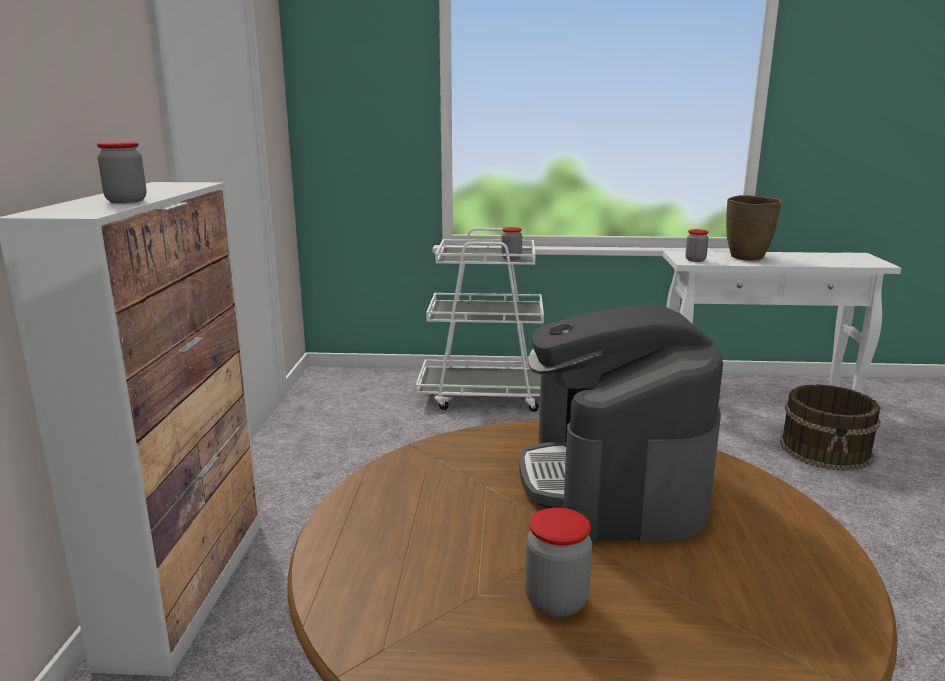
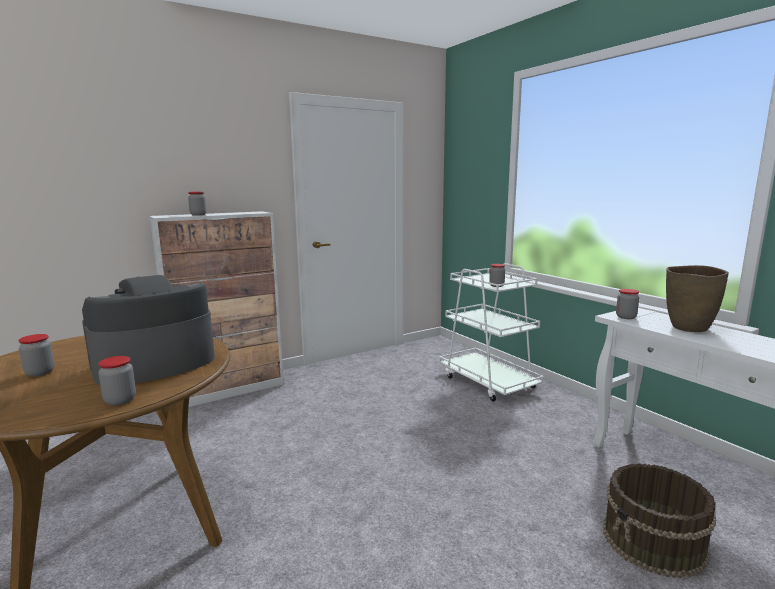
camera: 55 degrees right, 5 degrees down
none -> jar [98,356,136,405]

